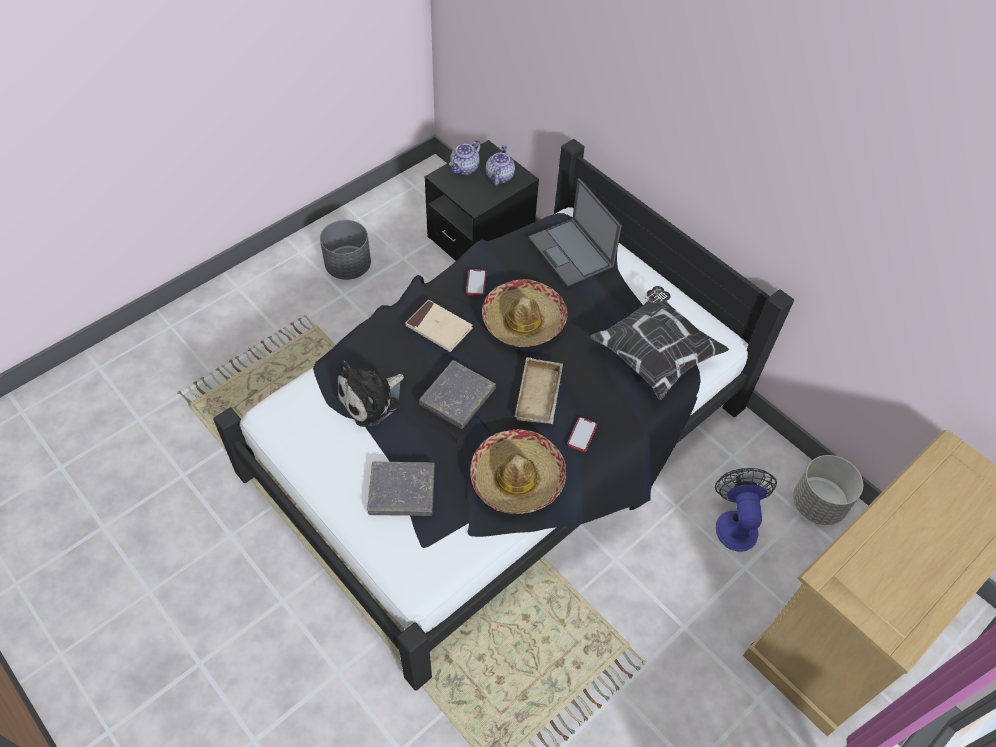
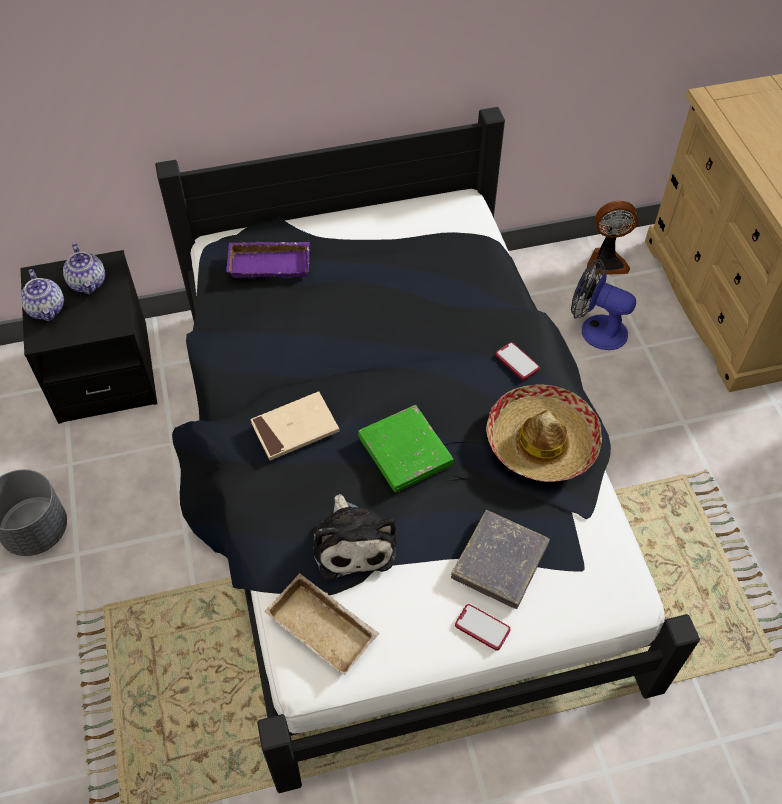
camera: 60 degrees left, 0 degrees up
grey book [419,360,496,429] -> green book [358,405,454,493]
phone [466,269,486,296] -> phone moved to [455,604,510,651]
hat [482,279,567,347] -> none
teapot [486,145,515,186] -> teapot turned 150 degrees counterclockwise [63,243,105,295]
beige tray [514,357,563,424] -> beige tray moved to [264,573,379,675]
laptop [528,178,622,286] -> purple tray [226,242,310,278]
pillow [590,286,729,400] -> none
grey planter [793,455,863,525] -> fan [587,201,638,275]

